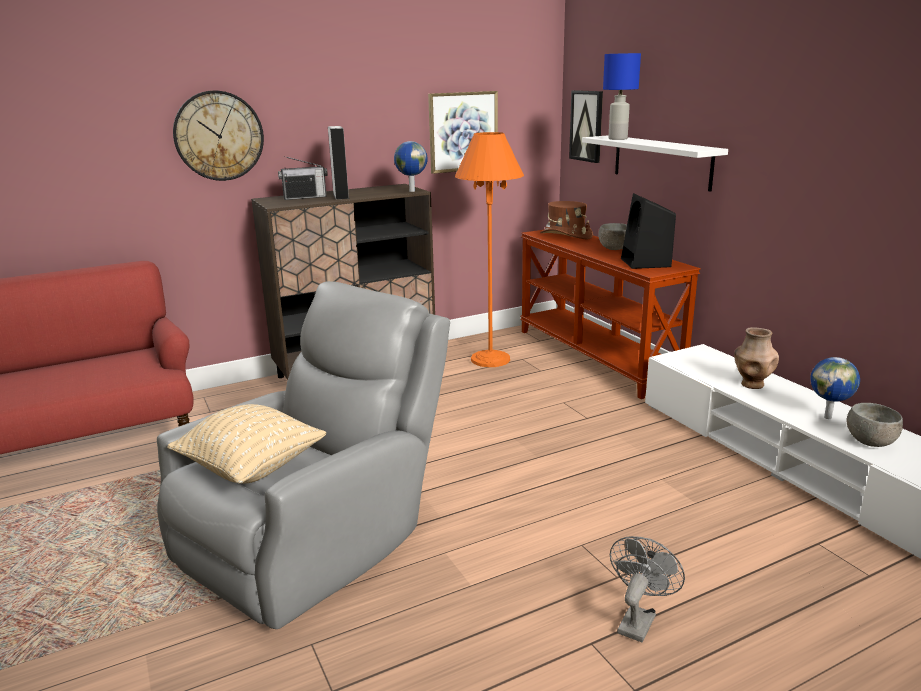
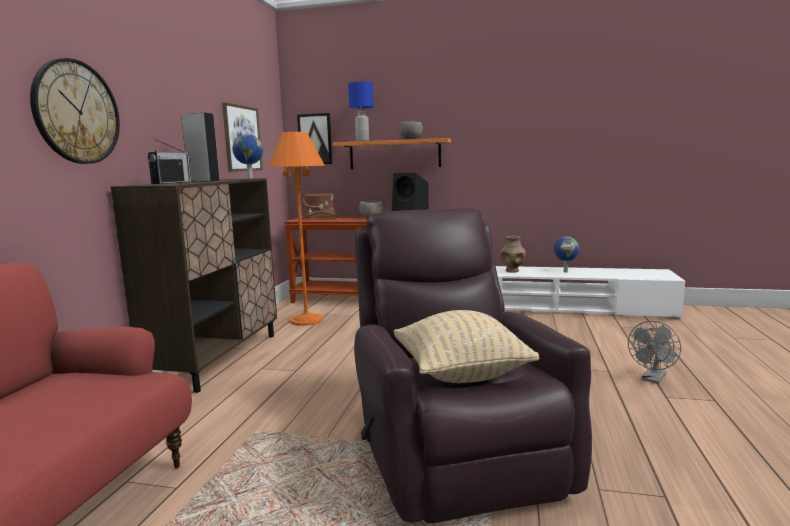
camera: 50 degrees left, 10 degrees down
grey armchair [157,281,450,629] -> brown armchair [354,208,592,523]
white shelf [582,135,728,192] -> orange shelf [333,138,451,169]
grey fan [610,536,685,642] -> grey fan turned 120 degrees counterclockwise [628,321,681,384]
grey bowl [847,403,903,447] -> grey bowl moved to [398,121,423,140]

